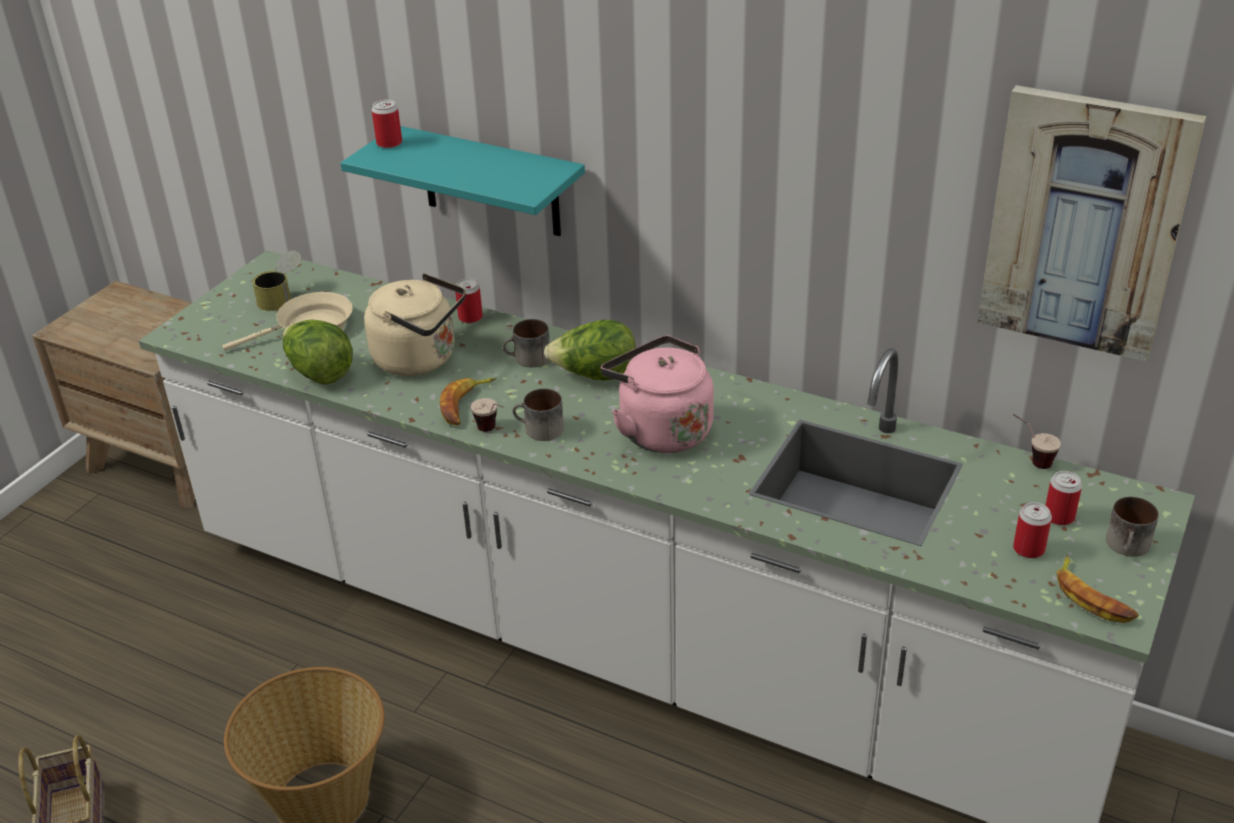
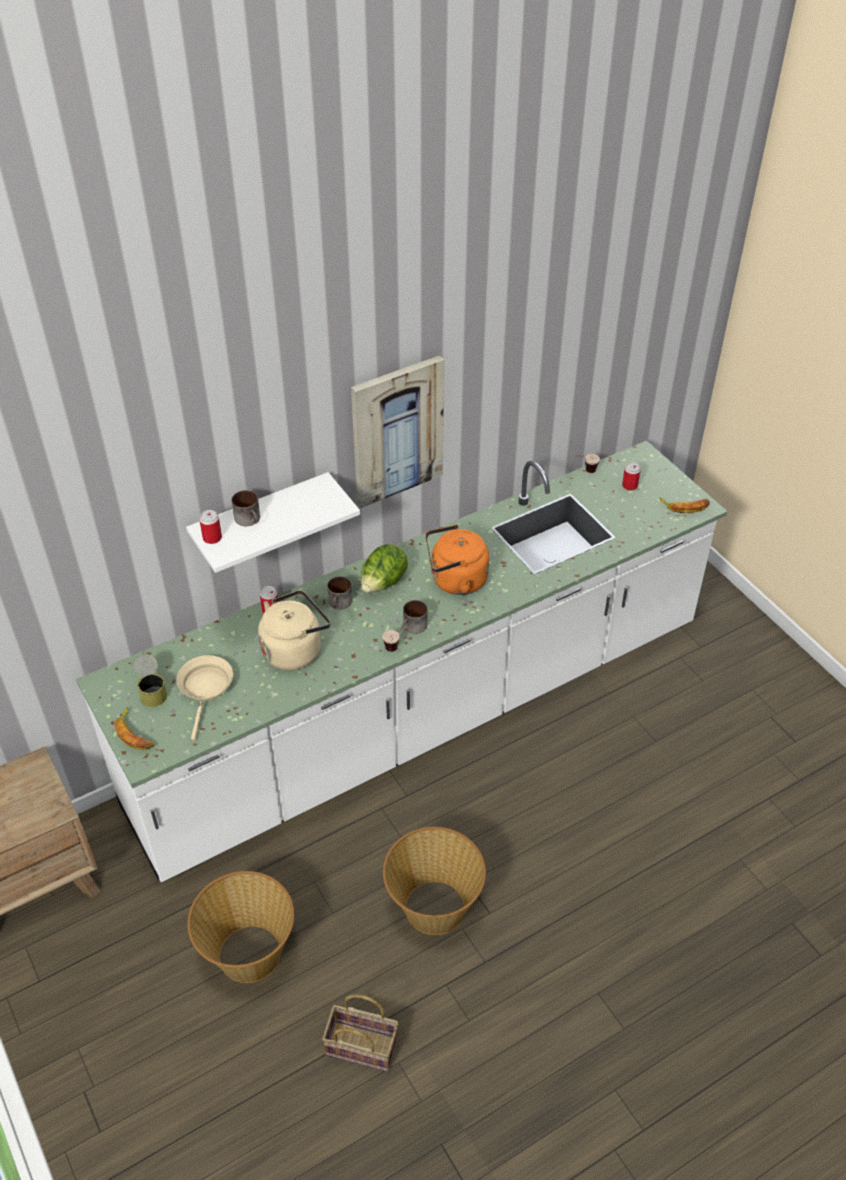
camera: 60 degrees left, 10 degrees up
lettuce [283,320,353,385] -> none
turquoise shelf [341,126,585,236] -> white shelf [186,472,360,573]
banana [440,378,496,425] -> banana moved to [115,707,154,750]
pink kettle [601,336,714,453] -> orange kettle [425,525,489,595]
picture [978,85,1206,362] -> picture moved to [351,355,444,508]
can [1013,502,1052,558] -> none
mug [1106,497,1159,557] -> mug moved to [232,490,260,526]
none -> basket [187,871,294,983]

